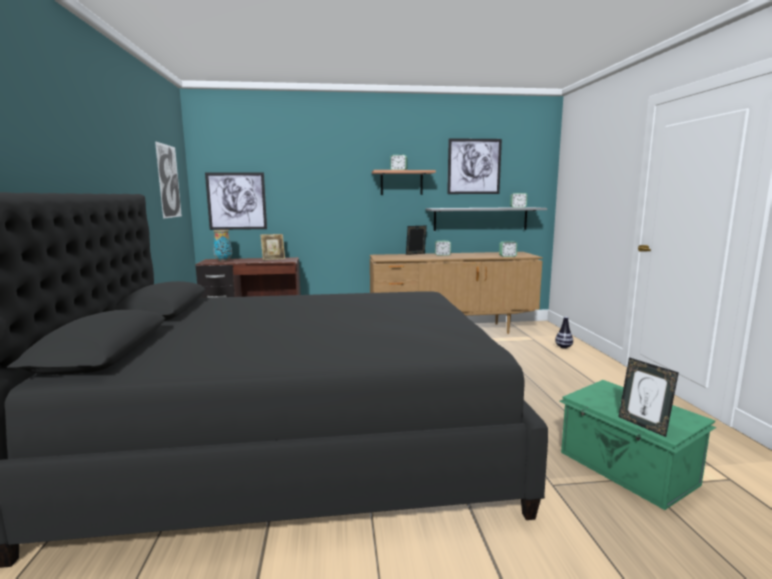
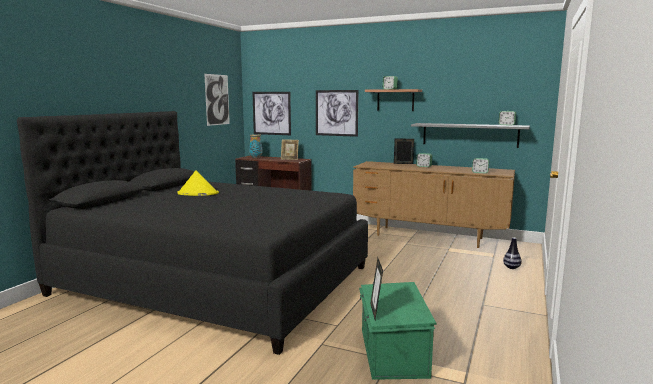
camera: 30 degrees right, 0 degrees up
picture [447,138,502,194] -> picture moved to [316,90,358,137]
none -> yellow hat [178,170,219,196]

